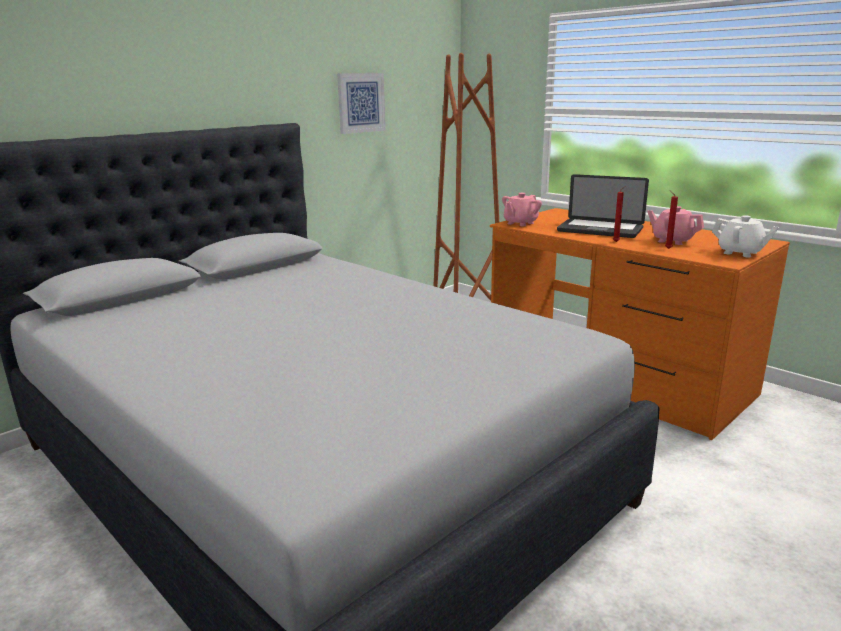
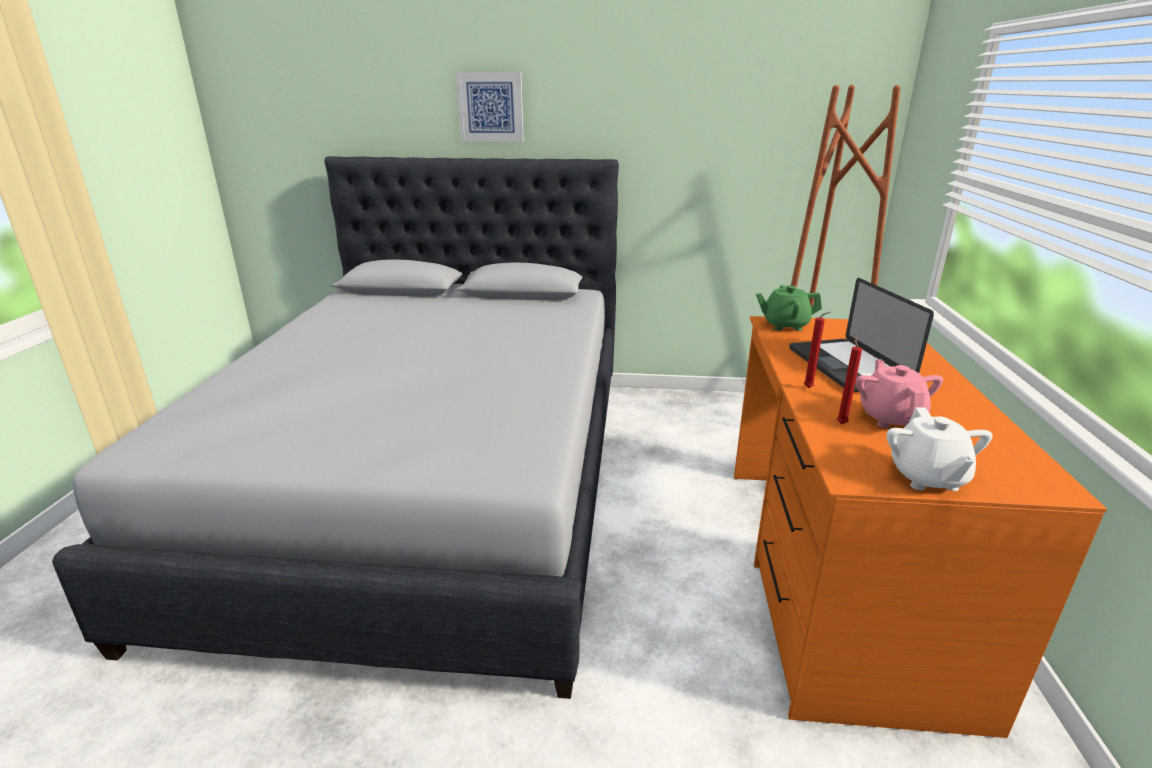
camera: 50 degrees right, 5 degrees up
picture [337,73,386,134] -> picture moved to [456,72,524,142]
pink teapot [502,193,542,226] -> green teapot [756,285,822,331]

